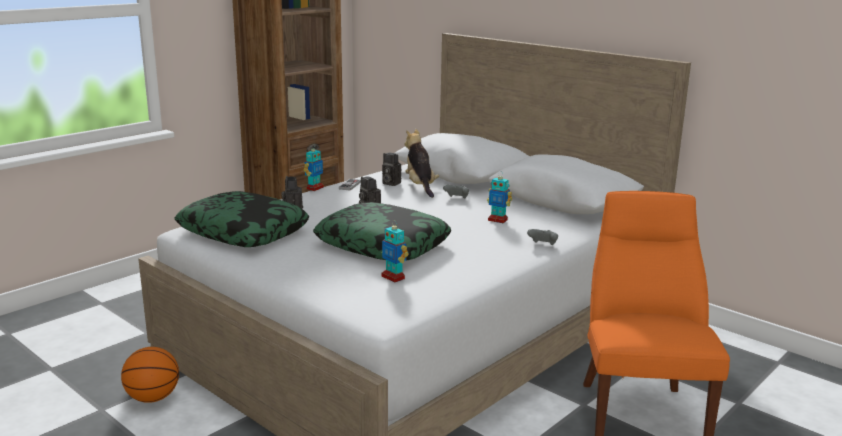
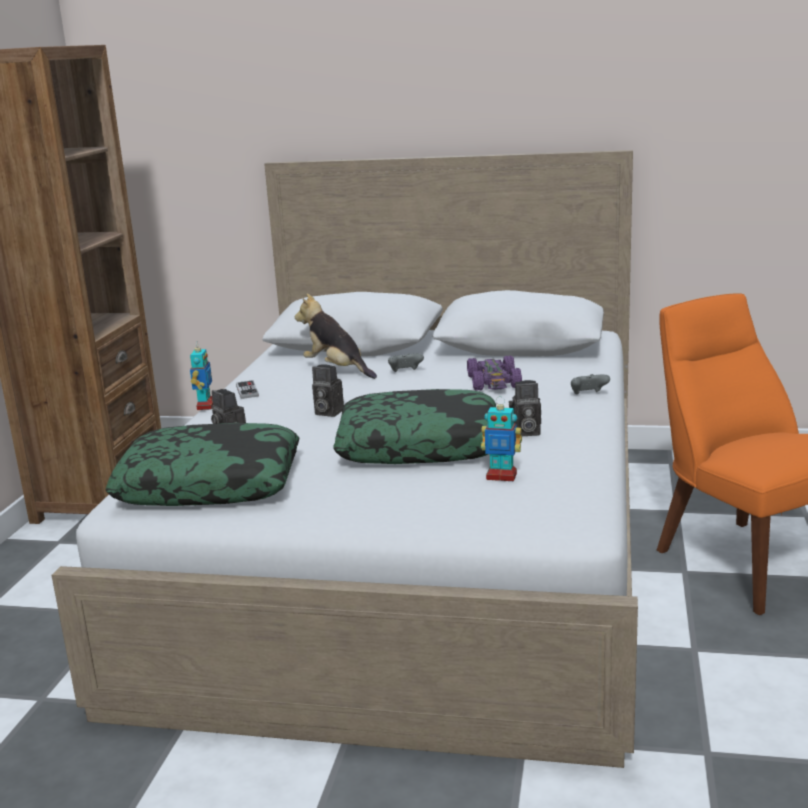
camera: 30 degrees left, 0 degrees up
basketball [121,347,179,403] -> none
camera [382,153,401,186] -> camera moved to [509,380,541,436]
toy robot [487,171,512,223] -> purple toy car [467,355,522,391]

